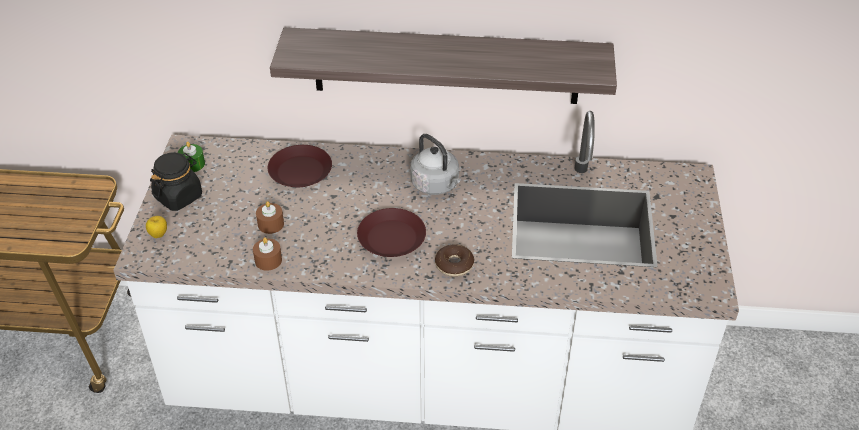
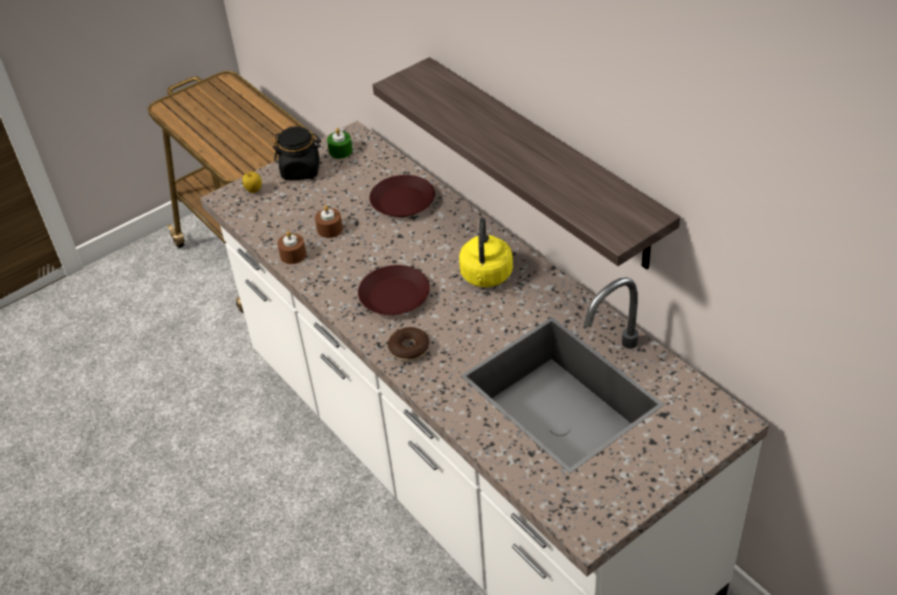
camera: 50 degrees right, 0 degrees up
grey kettle [410,134,461,195] -> yellow kettle [459,217,513,287]

